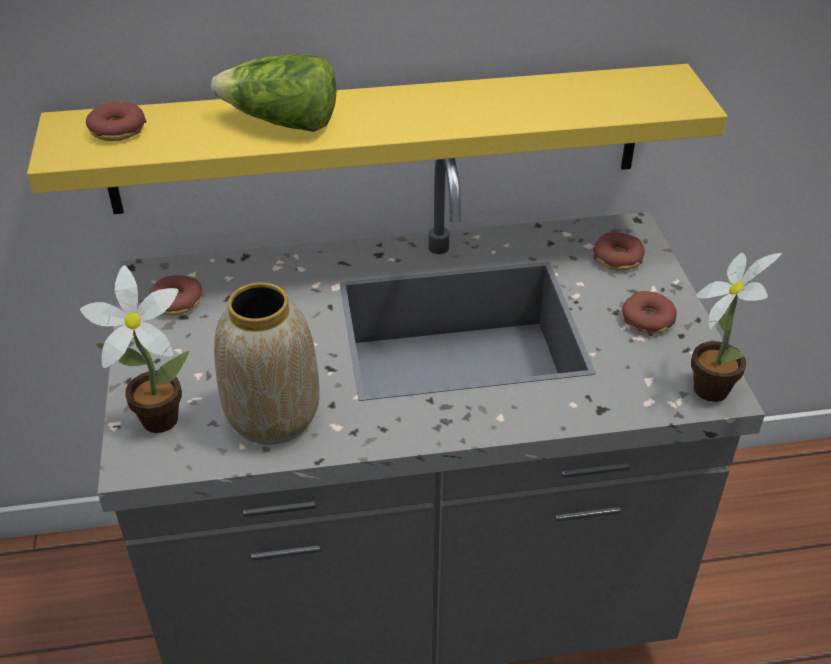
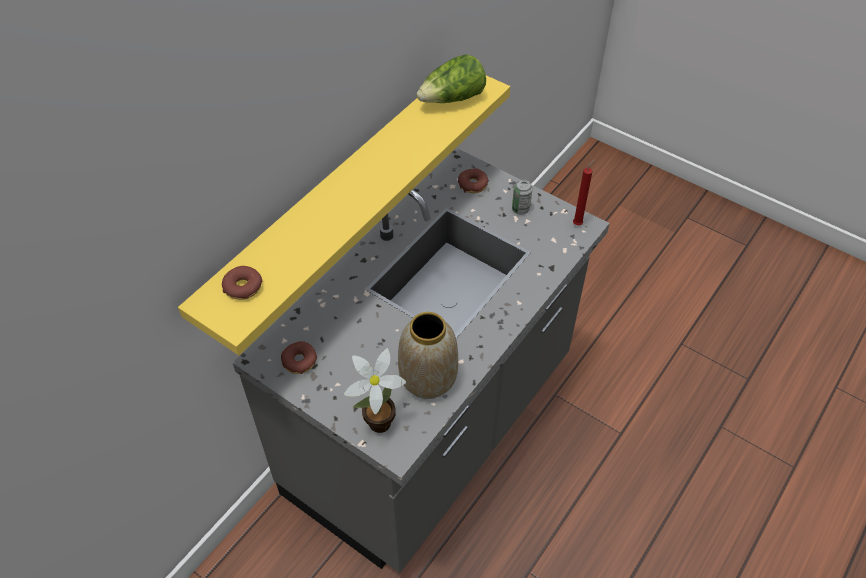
camera: 45 degrees left, 10 degrees up
lettuce [211,54,336,132] -> lettuce moved to [417,54,486,103]
donut [622,291,677,336] -> can [512,180,532,215]
potted plant [691,253,782,402] -> red candle [573,159,595,225]

